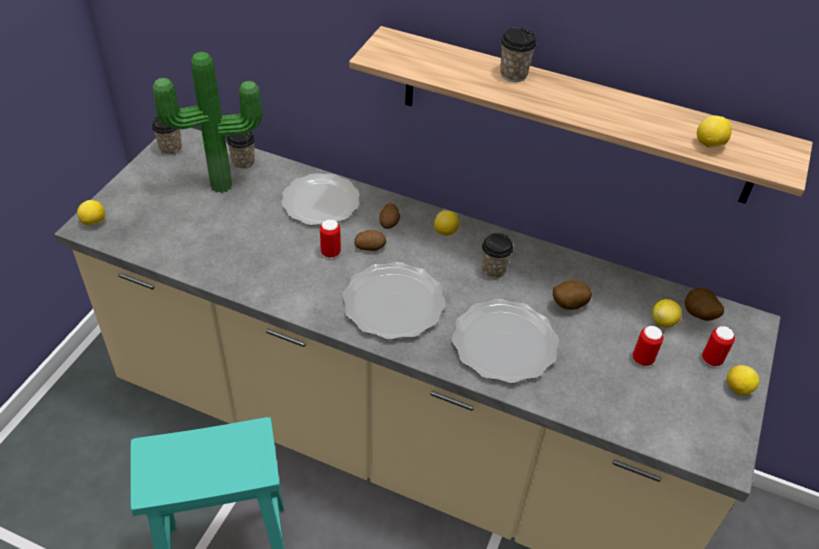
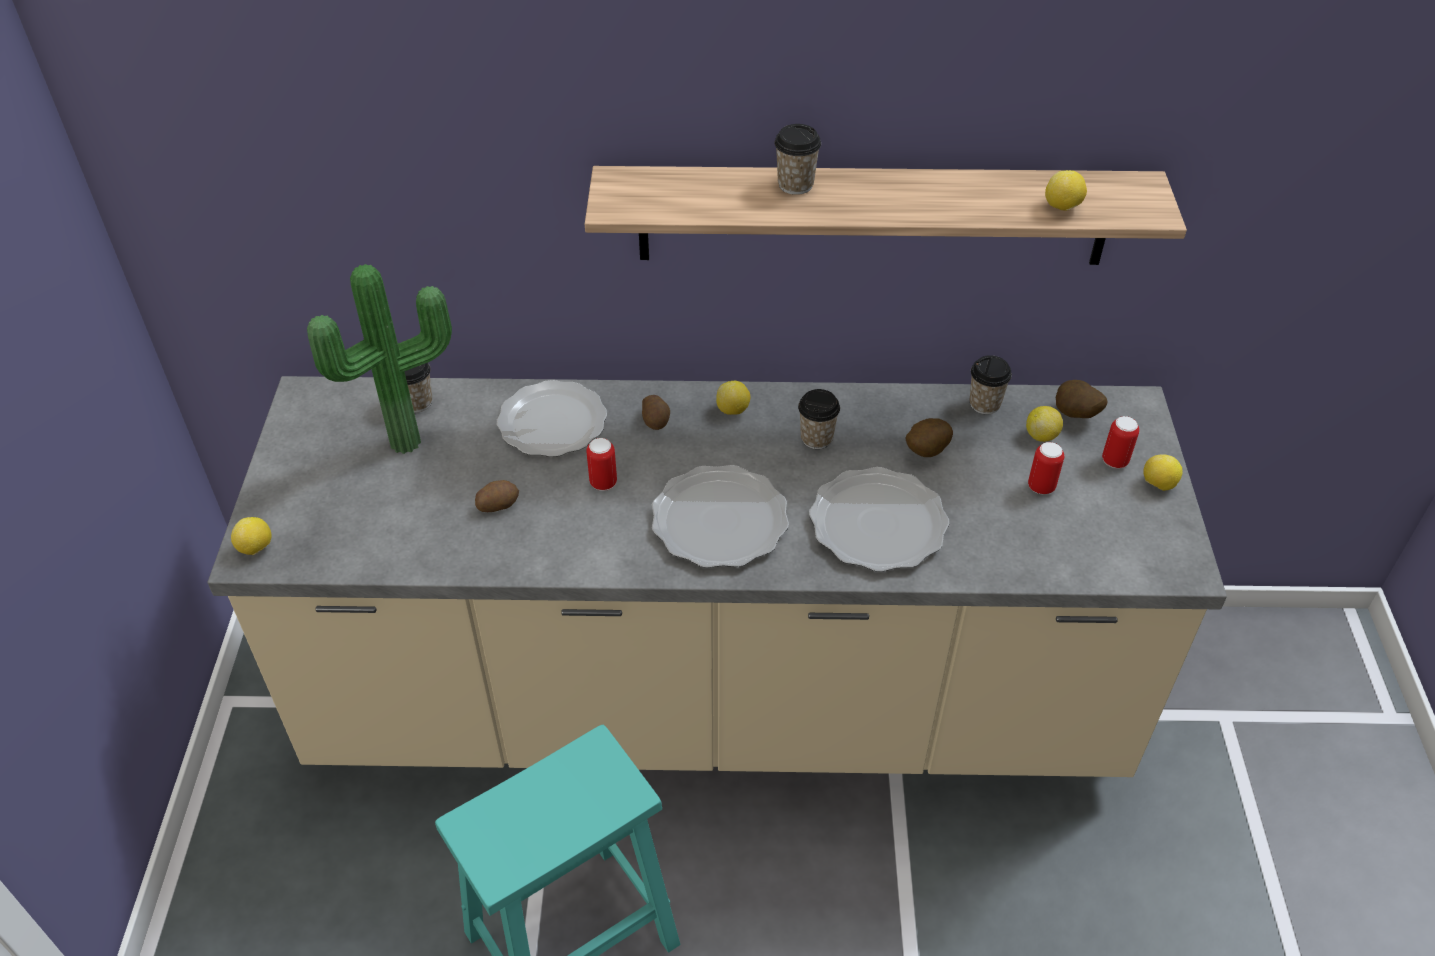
camera: 20 degrees left, 0 degrees up
cup [152,116,182,155] -> cup moved to [970,355,1012,415]
potato [354,230,387,251] -> potato moved to [475,480,519,512]

